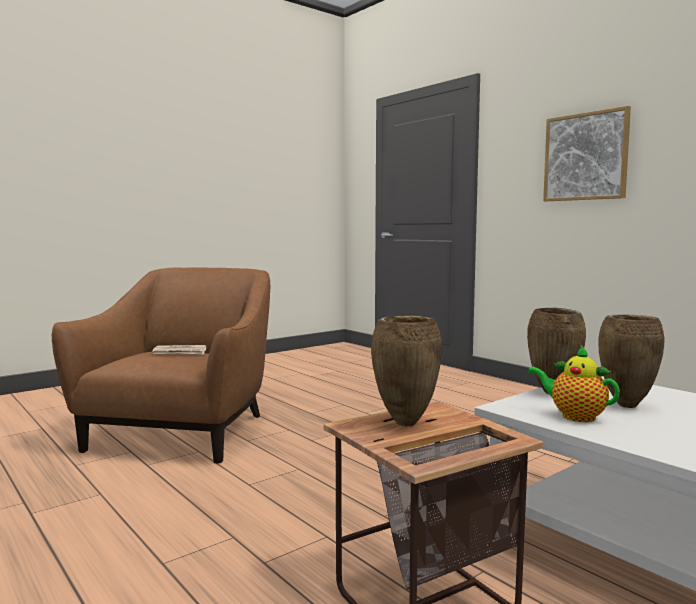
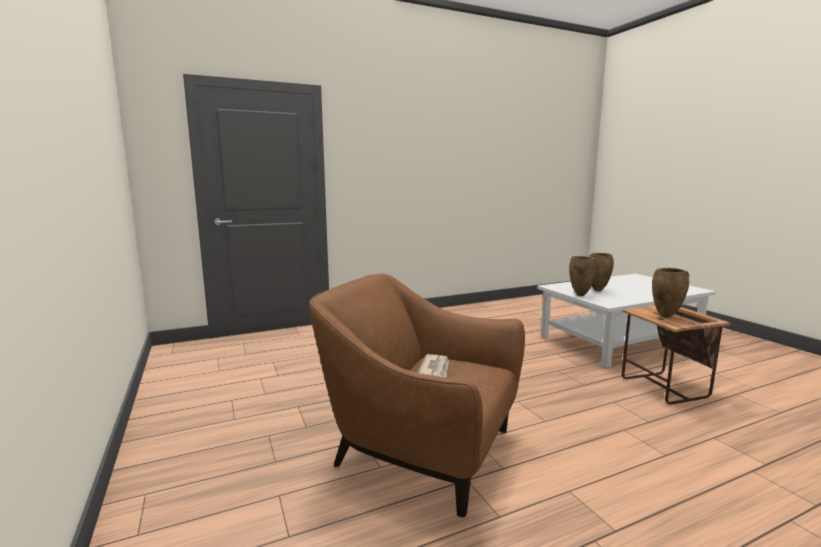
camera: 75 degrees left, 5 degrees up
teapot [527,346,620,422] -> none
picture [543,106,631,201] -> none

